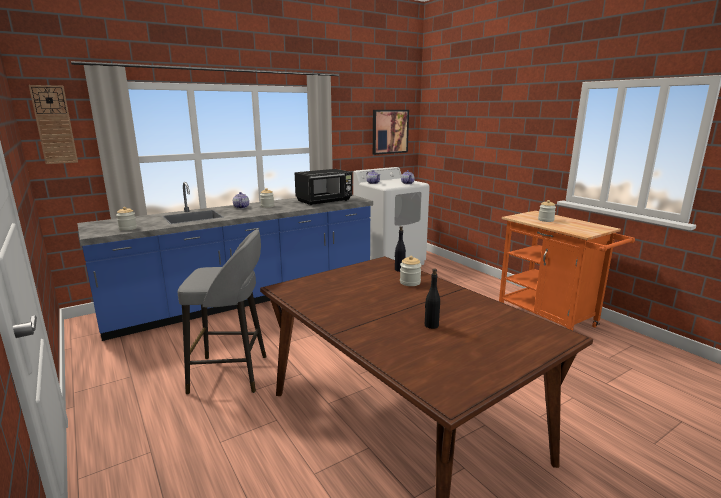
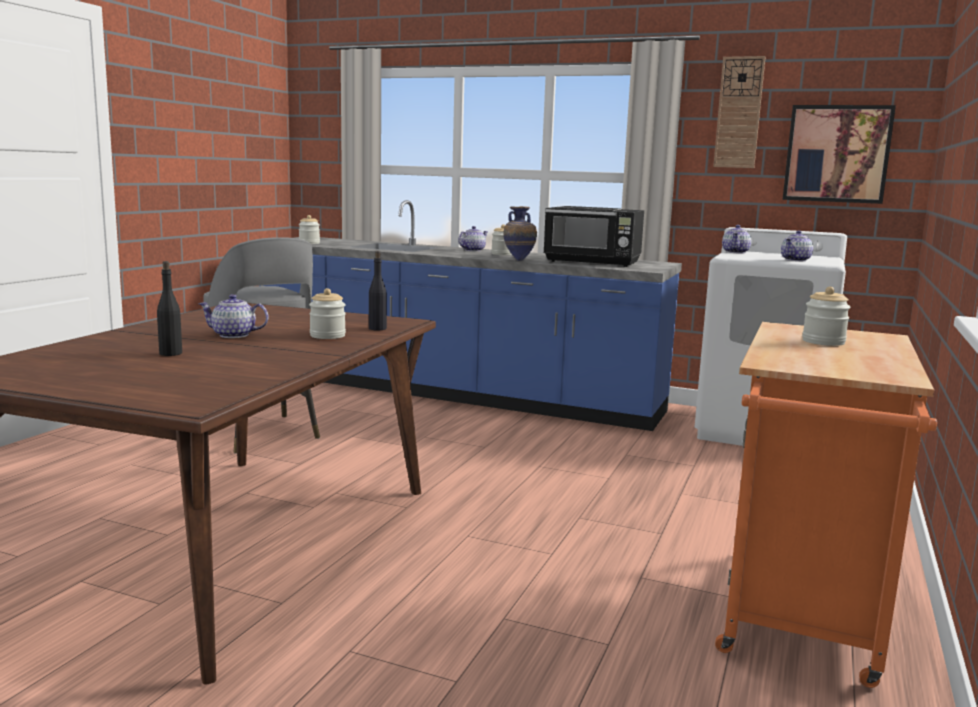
camera: 55 degrees right, 5 degrees down
wall clock [29,85,78,164] -> wall clock moved to [713,56,766,168]
none -> teapot [198,294,268,338]
none -> vase [503,206,537,261]

